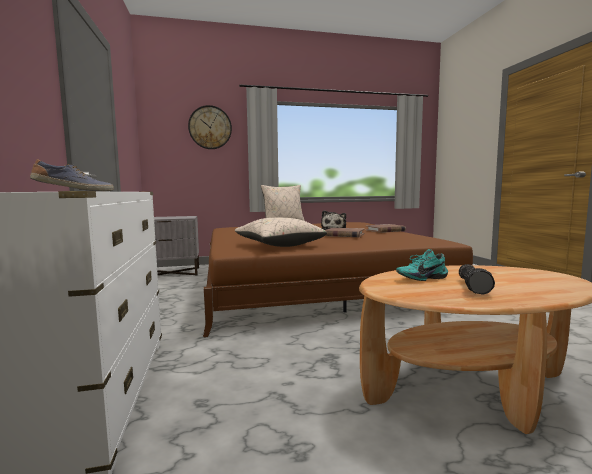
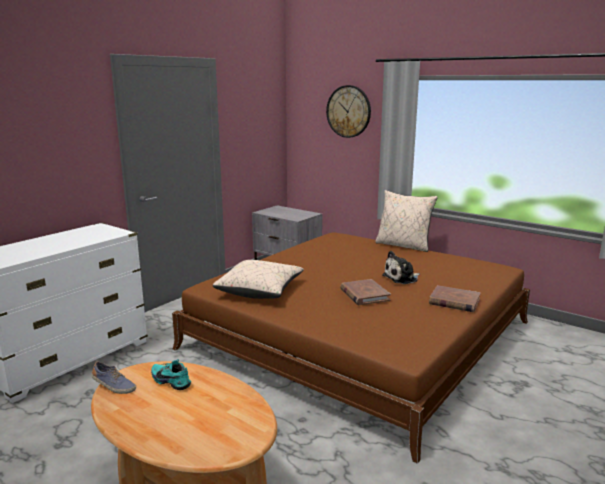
camera: 50 degrees right, 10 degrees up
shoe [30,159,114,191] -> shoe moved to [91,361,136,394]
flashlight [459,264,495,295] -> none

